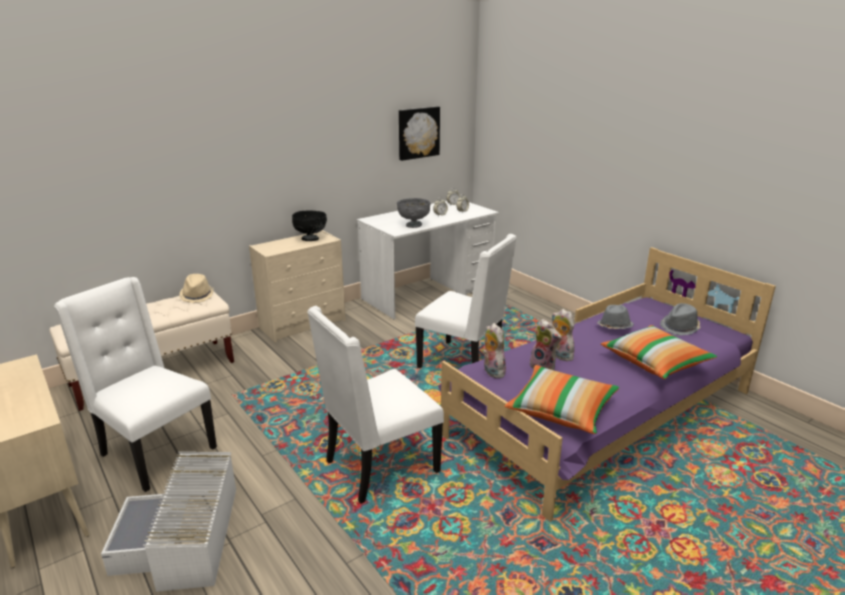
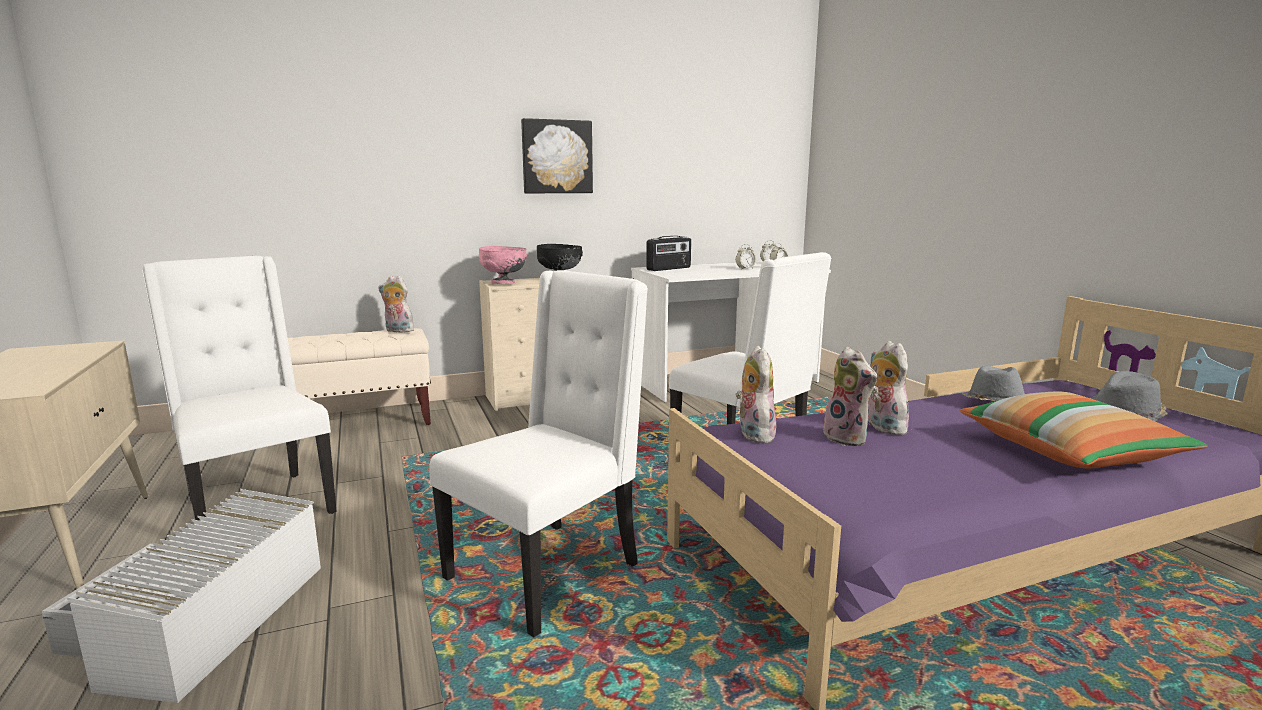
camera: 15 degrees right, 10 degrees down
beige hat [179,274,214,303] -> plush toy [379,275,414,333]
white chair [307,306,444,504] -> white chair turned 150 degrees clockwise [429,270,648,637]
grey bowl [397,198,431,228] -> none
picture [399,106,440,161] -> picture moved to [521,118,593,193]
pillow [505,365,619,434] -> none
none -> pink bowl [479,246,527,284]
none -> radio [646,236,691,271]

